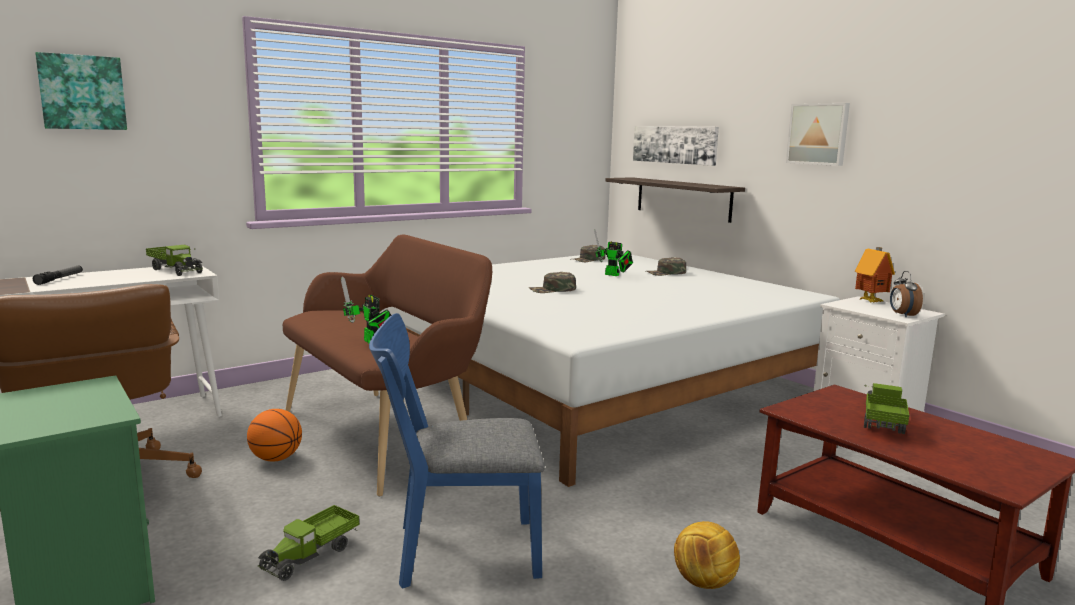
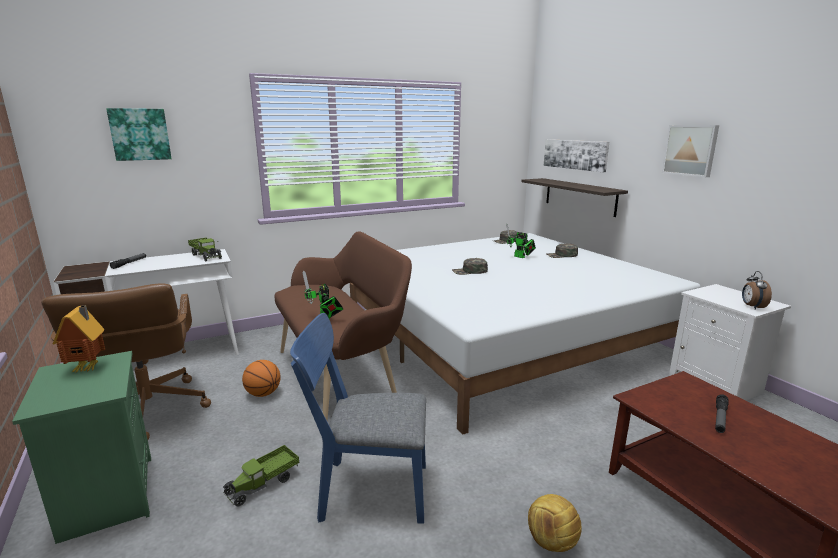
camera: 10 degrees right, 5 degrees up
toy house [855,247,895,303] -> toy house moved to [53,306,105,372]
toy truck [864,383,909,434] -> flashlight [715,394,729,433]

